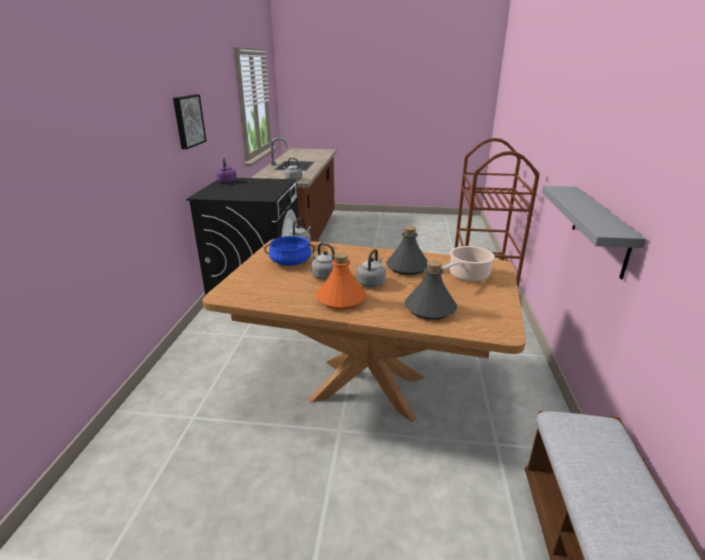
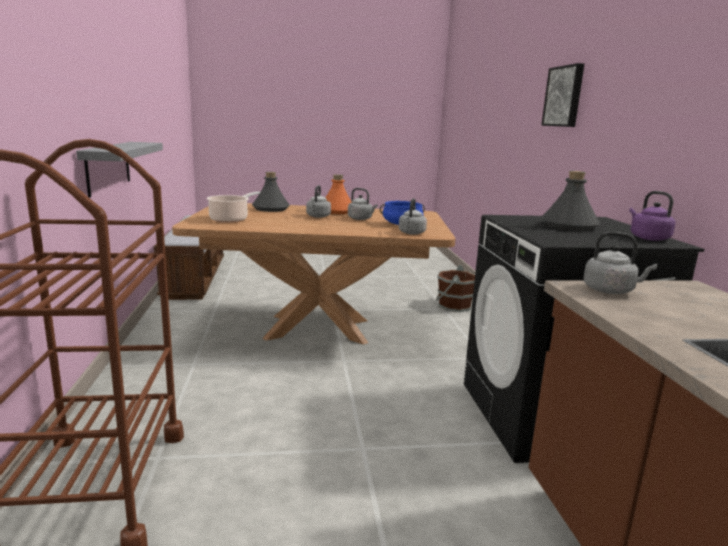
camera: 165 degrees right, 10 degrees down
picture [173,94,207,149] -> picture moved to [541,63,584,127]
grey bottle [386,226,428,275] -> grey bottle moved to [541,171,600,231]
none -> brown bucket [436,265,475,312]

